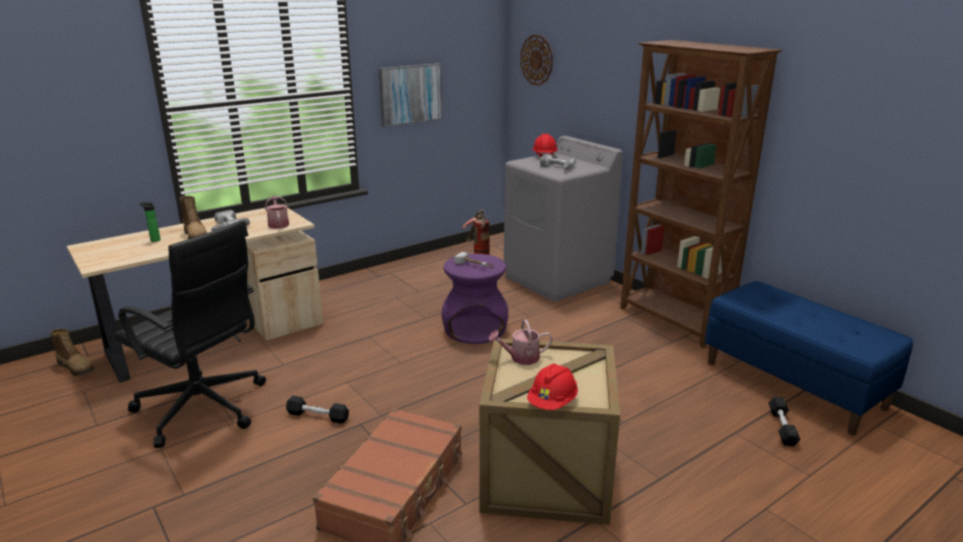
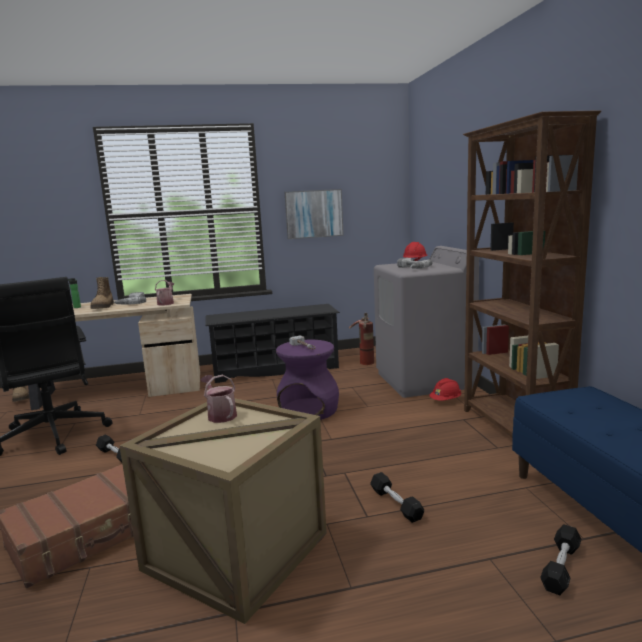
camera: 25 degrees right, 10 degrees down
watering can [489,319,553,365] -> watering can turned 45 degrees clockwise [200,374,237,423]
wall clock [520,35,553,86] -> none
red hard hat [527,364,578,410] -> red hard hat moved to [429,378,462,401]
none -> black shoe rack [205,304,340,383]
none -> black dumbbell [370,472,424,523]

